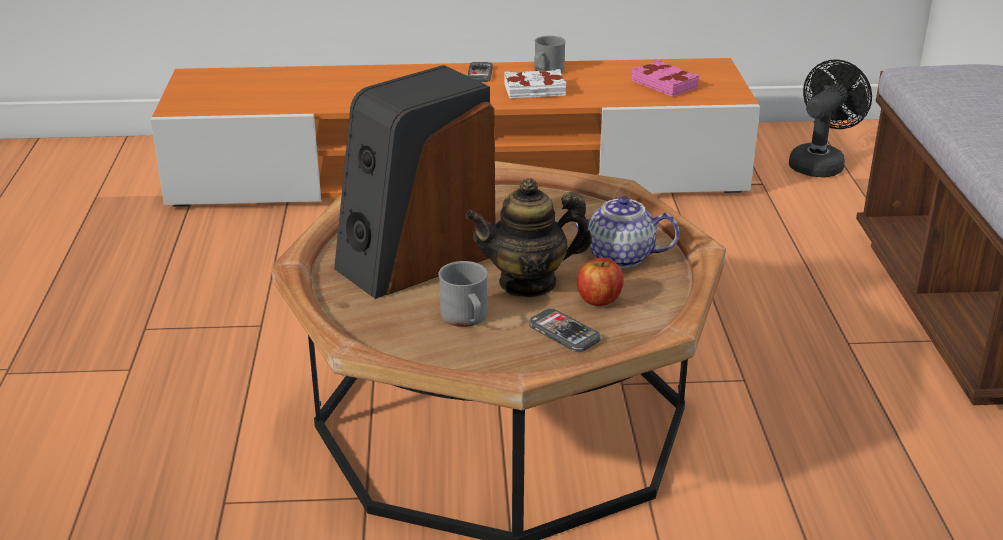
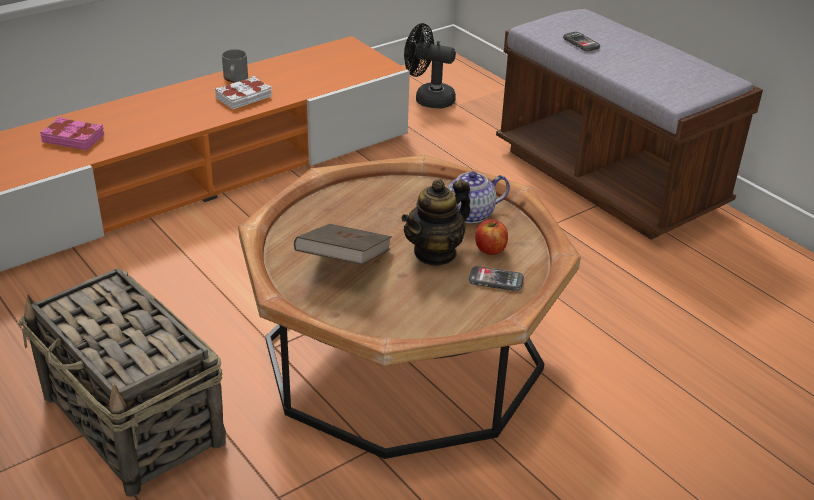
camera: 35 degrees left, 5 degrees up
speaker [334,65,495,299] -> brown book [294,224,392,265]
grey mug [438,261,488,327] -> none
phone [468,62,493,82] -> phone moved to [563,32,600,51]
pink book [632,60,699,97] -> pink book moved to [40,116,104,150]
black fan [789,59,872,178] -> black fan turned 75 degrees counterclockwise [404,23,456,109]
none -> basket [19,268,226,497]

